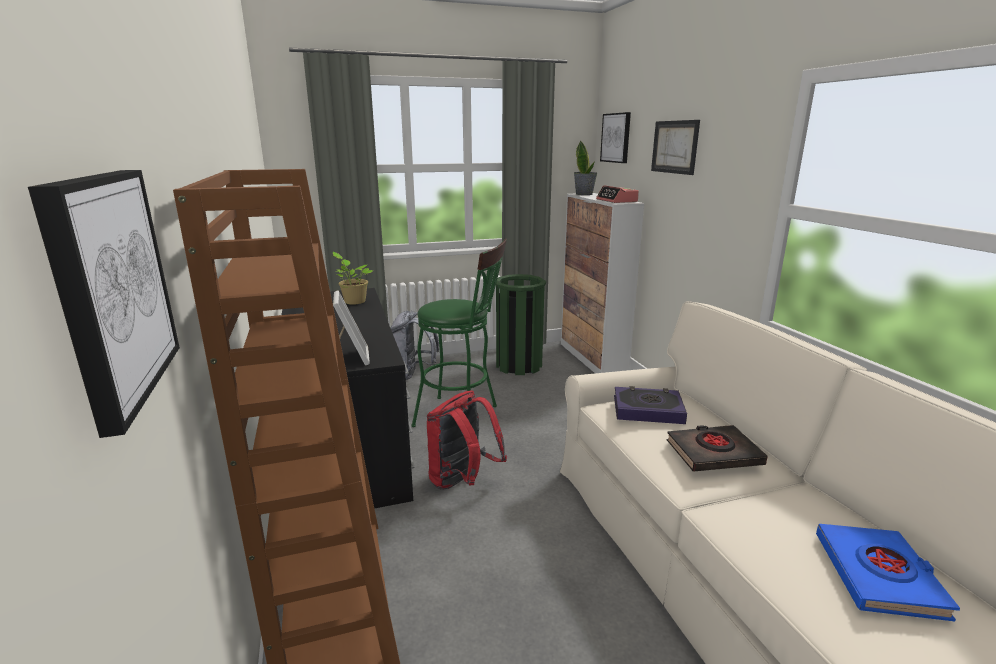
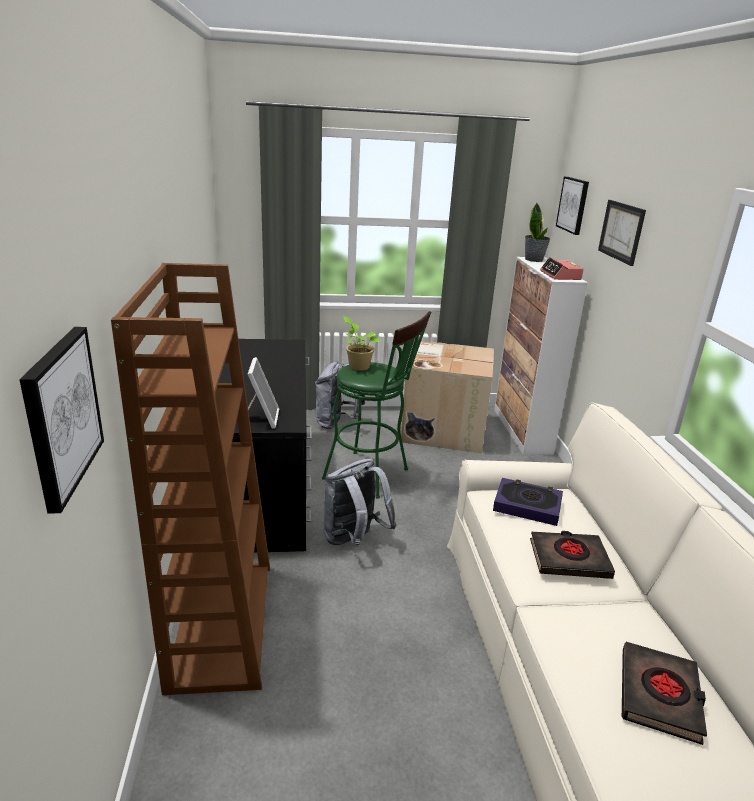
camera: 10 degrees right, 5 degrees up
potted plant [333,252,373,305] -> potted plant moved to [344,316,381,371]
red backpack [427,390,507,490] -> grey backpack [324,459,397,547]
green trash can [496,274,546,375] -> cardboard box [401,341,494,453]
blue book [816,524,960,621] -> black book [622,642,707,745]

